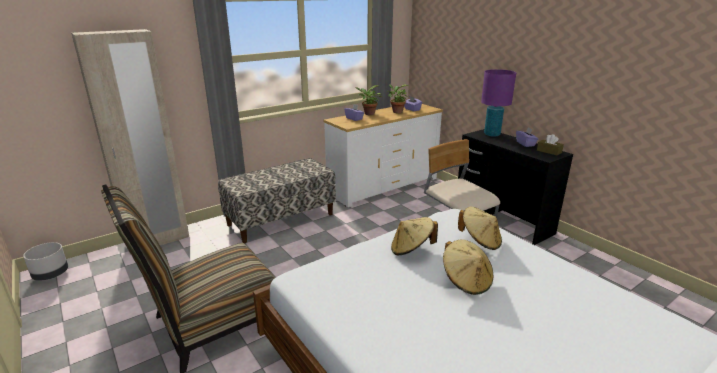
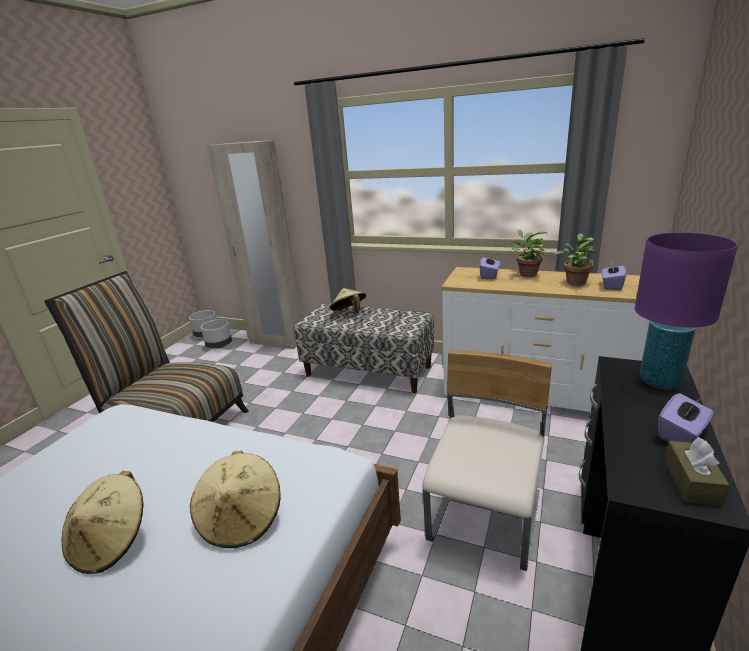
camera: 60 degrees right, 0 degrees up
beige hat [391,217,438,255] -> beige hat moved to [330,288,366,313]
none -> grey planter [201,319,232,349]

